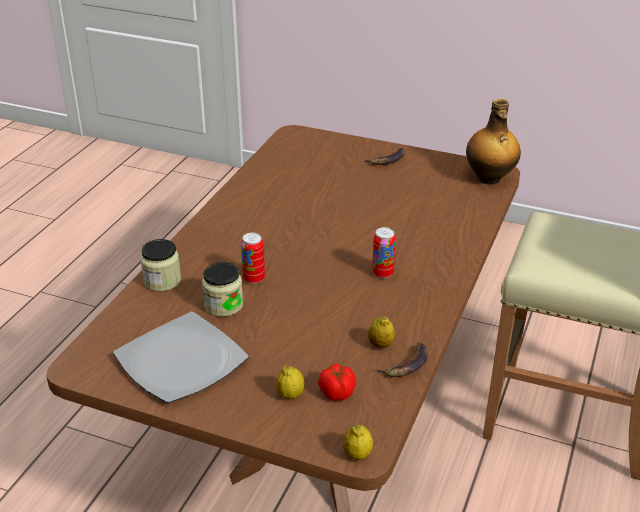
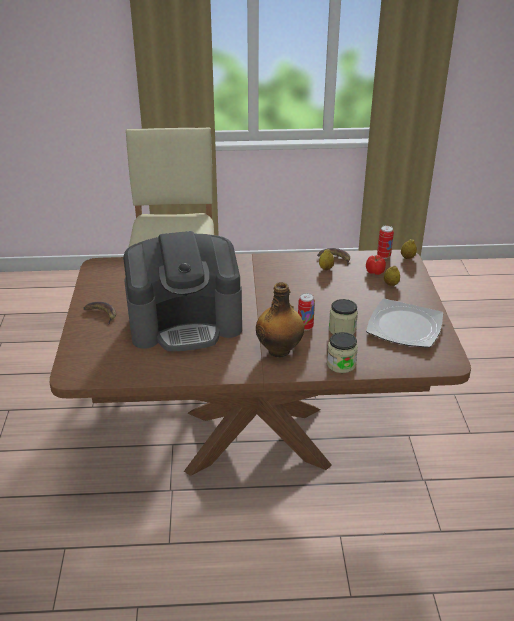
camera: 115 degrees left, 0 degrees up
can [372,227,396,279] -> can moved to [377,226,394,259]
bottle [466,99,521,185] -> bottle moved to [256,282,304,357]
none -> coffee machine [123,231,242,351]

